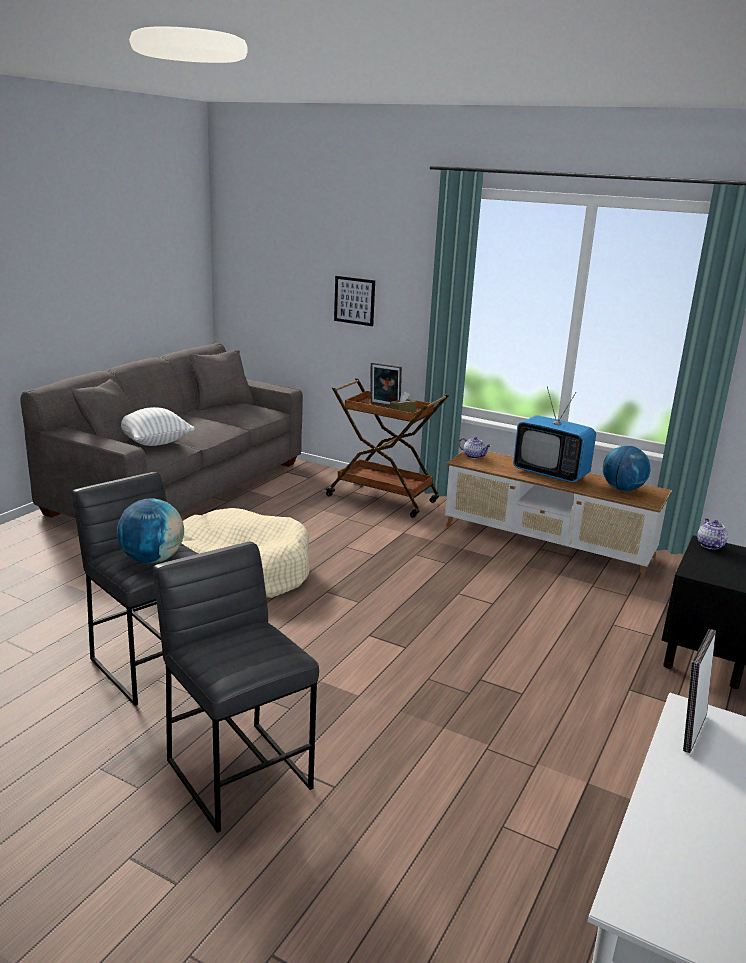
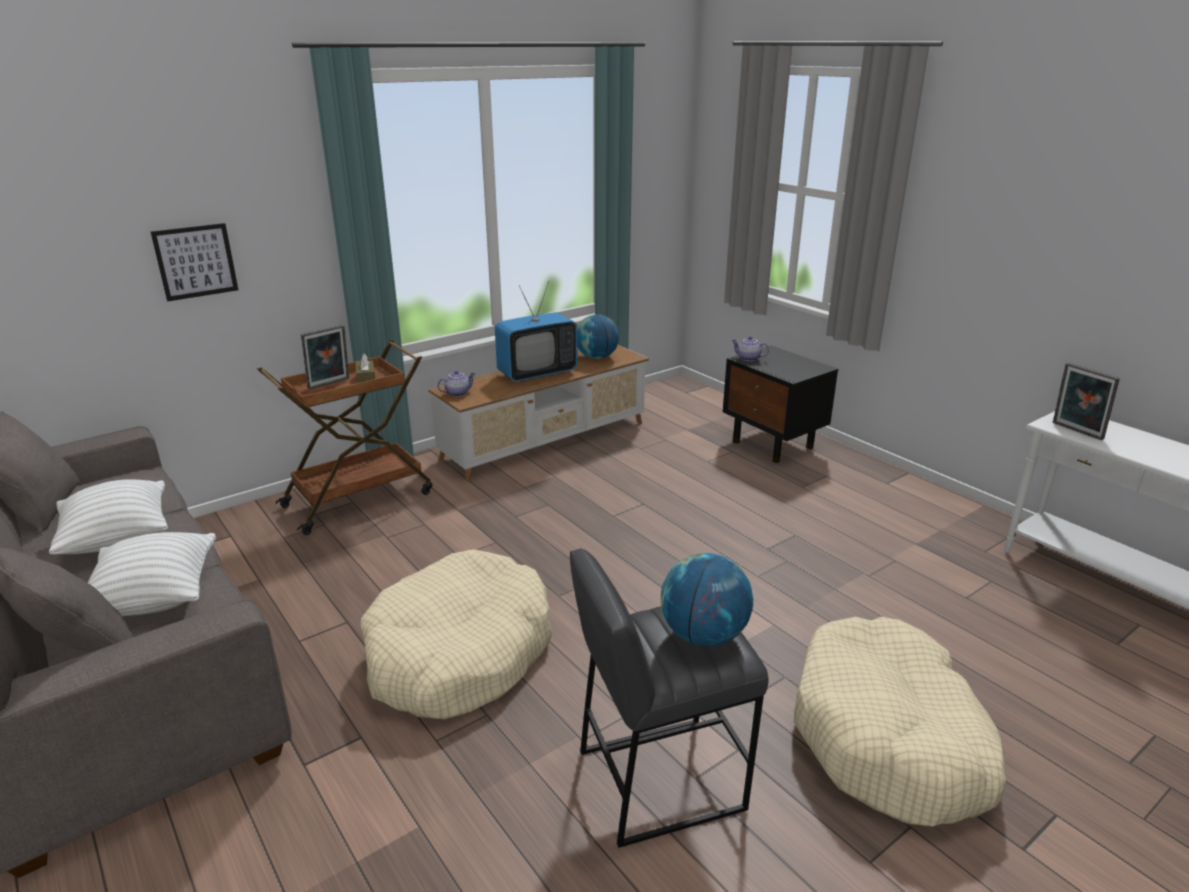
camera: 65 degrees left, 5 degrees up
grey stool [153,542,319,833] -> beige dog bed [794,617,1006,826]
none -> white pillow [49,479,168,554]

